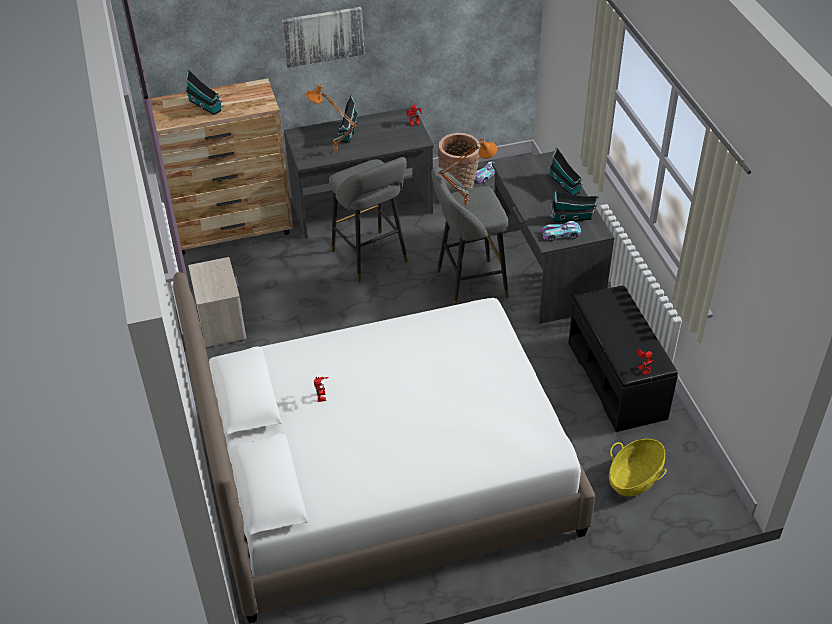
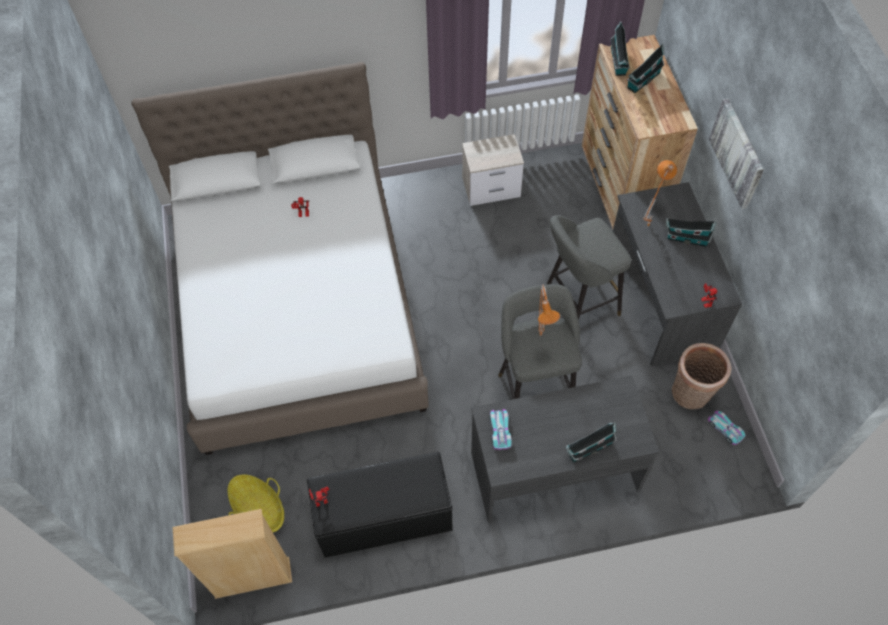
camera: 95 degrees right, 15 degrees up
toy house [551,191,599,223] -> toy house moved to [611,21,630,76]
none -> beige bookcase [173,509,292,599]

